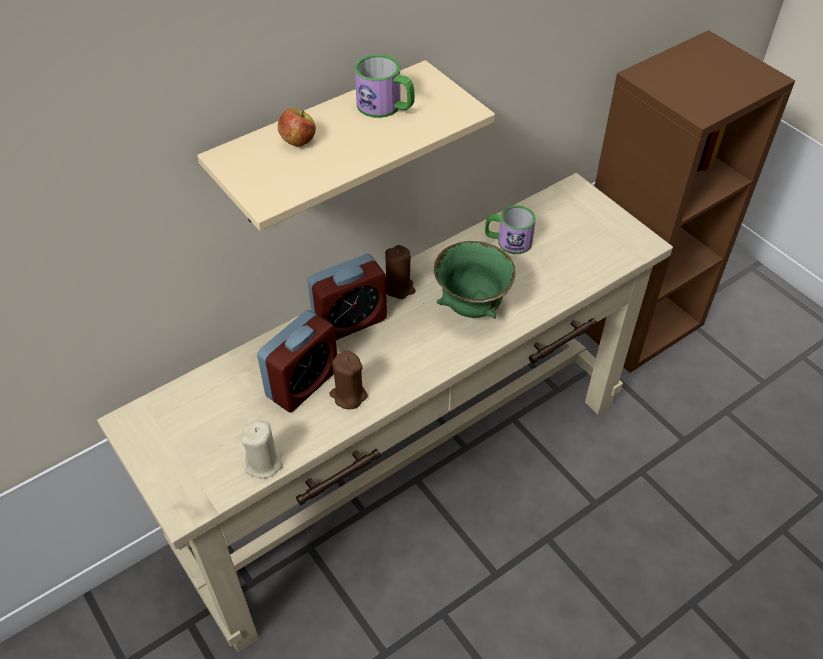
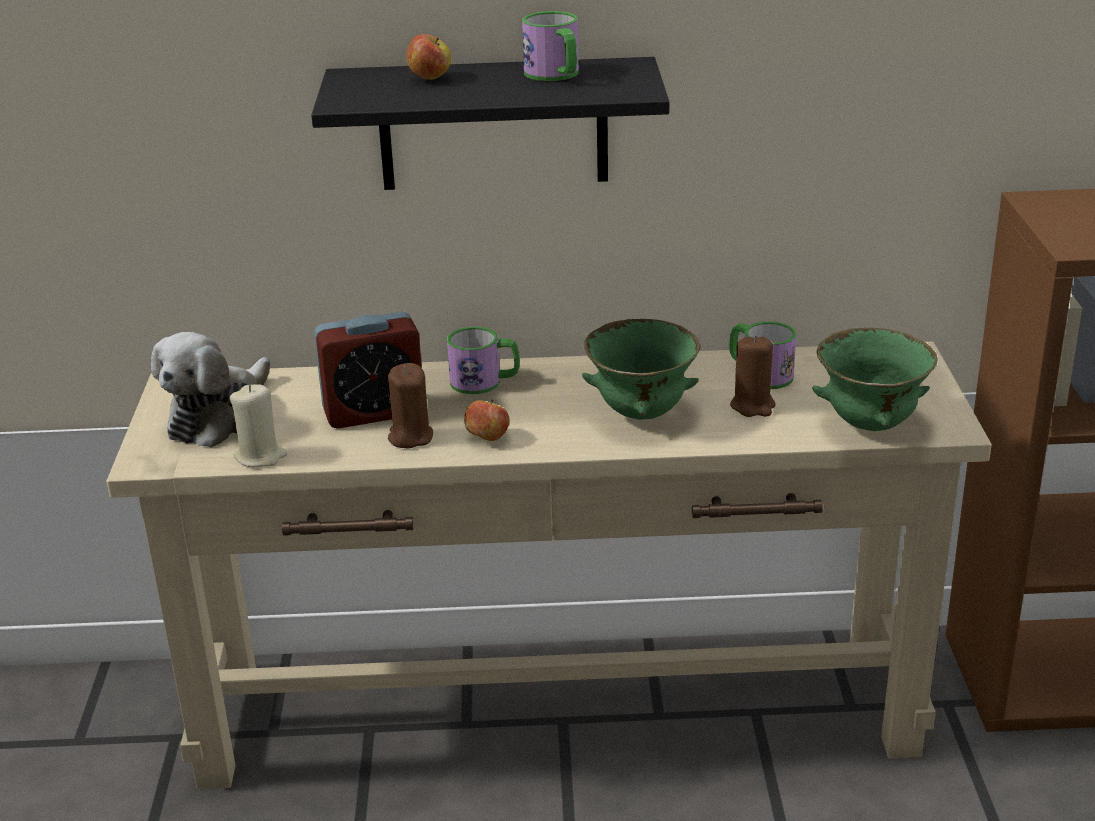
camera: 35 degrees right, 20 degrees down
beige shelf [197,60,495,231] -> black shelf [311,57,670,190]
alarm clock [308,254,387,340] -> mug [447,327,520,394]
brown candle [385,245,415,299] -> brown candle moved to [730,335,776,417]
none -> plush toy [151,332,270,448]
none -> apple [464,399,509,441]
none -> green bowl [812,328,937,431]

